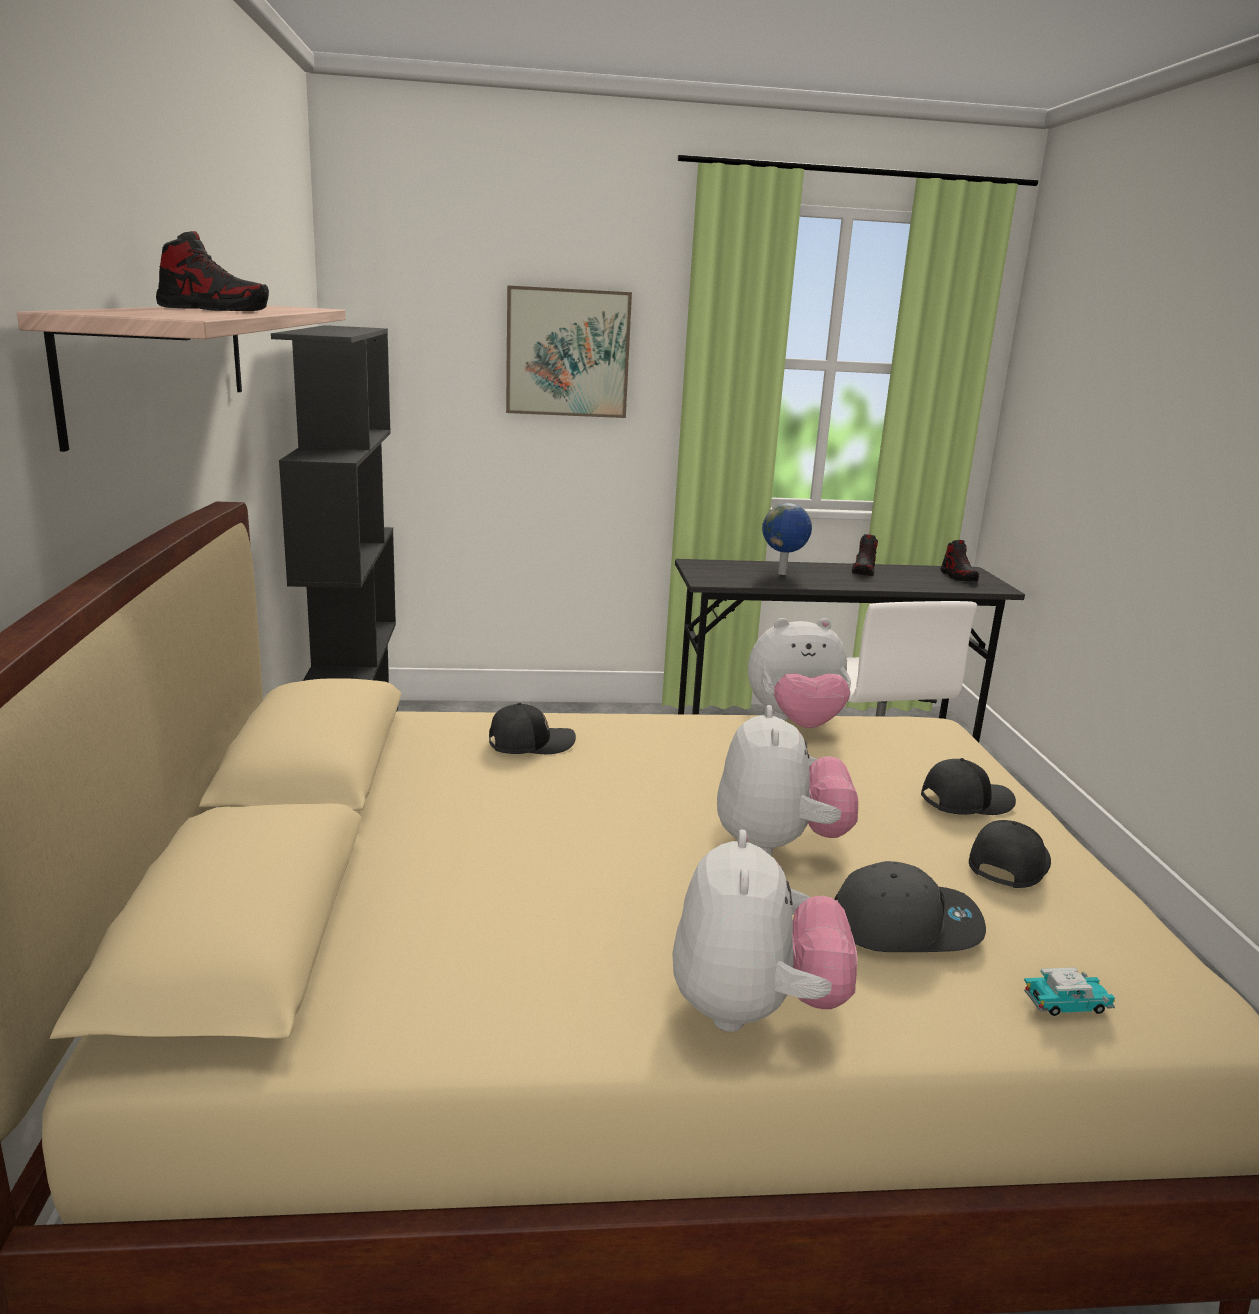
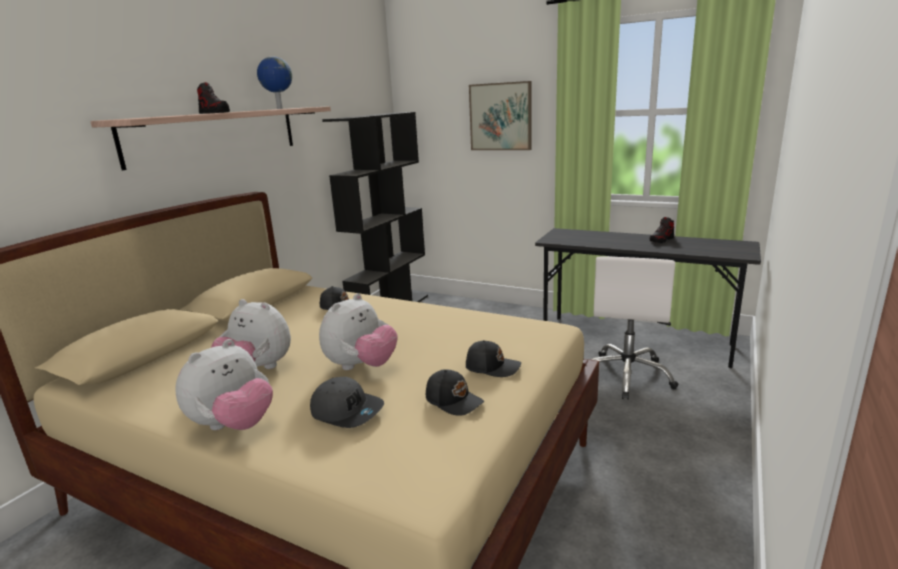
camera: 35 degrees right, 0 degrees up
plush toy [748,618,851,728] -> plush toy moved to [211,299,291,369]
globe [762,503,812,575] -> globe moved to [257,56,292,109]
shoe [941,540,979,582] -> none
black cap [969,820,1051,888] -> black cap turned 60 degrees clockwise [426,369,484,416]
toy car [1024,967,1115,1016] -> none

